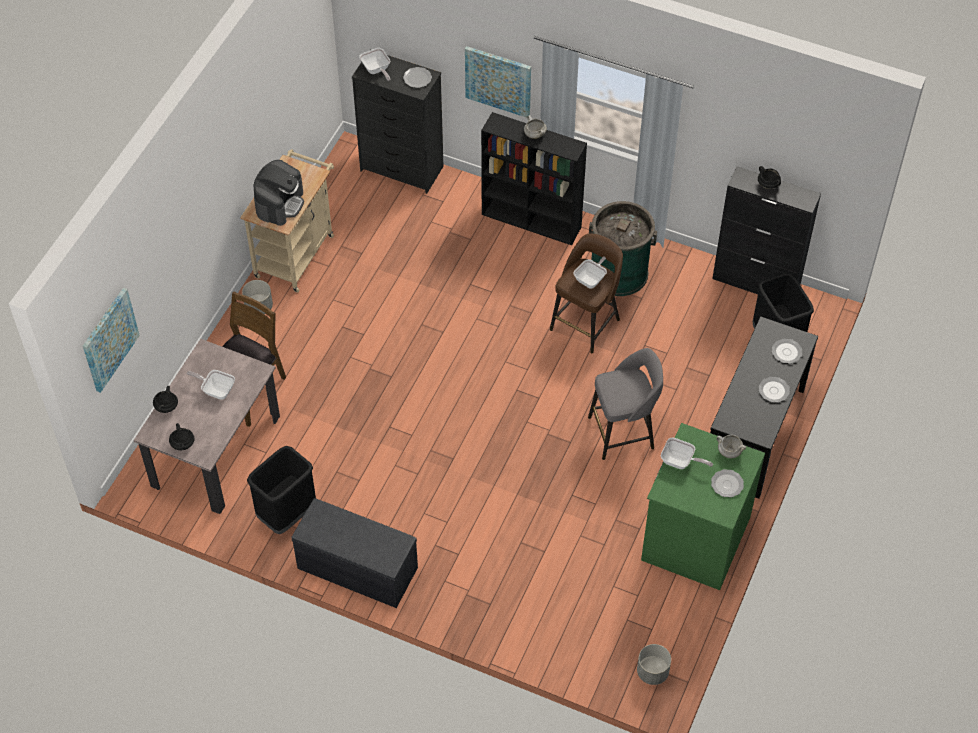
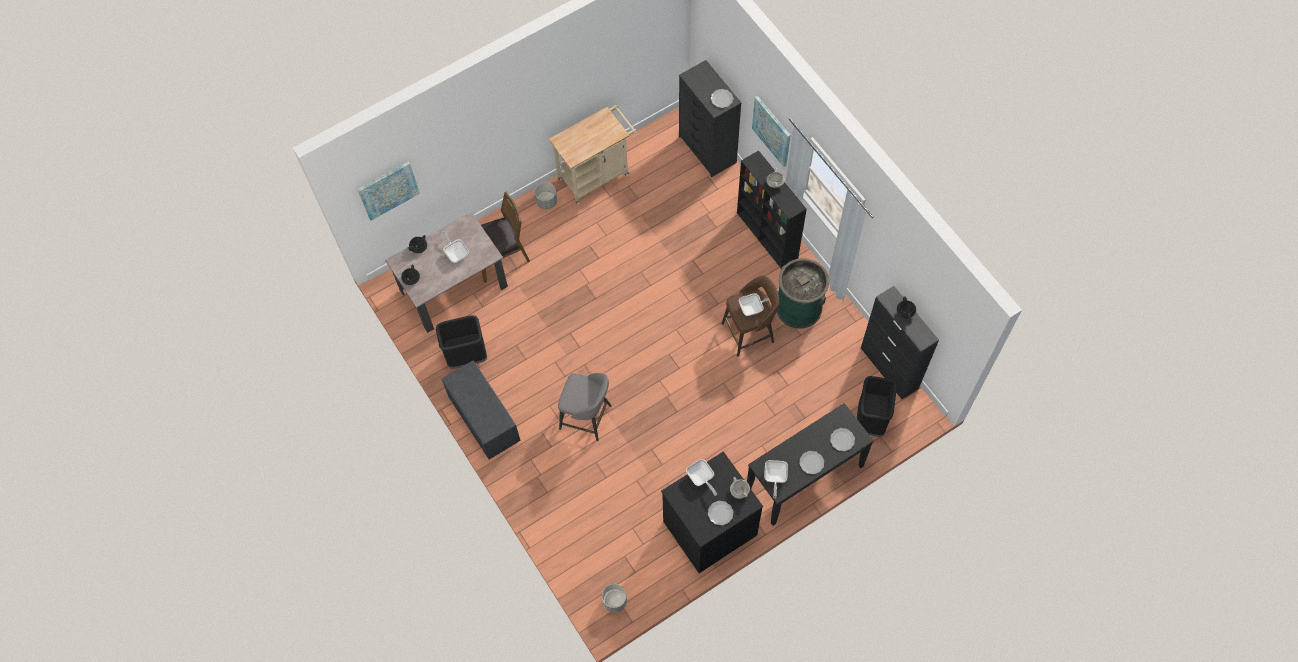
camera: 35 degrees right, 10 degrees up
coffee machine [254,160,304,226] -> none
frying pan [359,48,390,81] -> frying pan moved to [764,460,788,499]
grey stool [588,348,663,460] -> grey stool moved to [558,373,612,441]
green dresser [641,423,765,590] -> black dresser [661,452,763,573]

